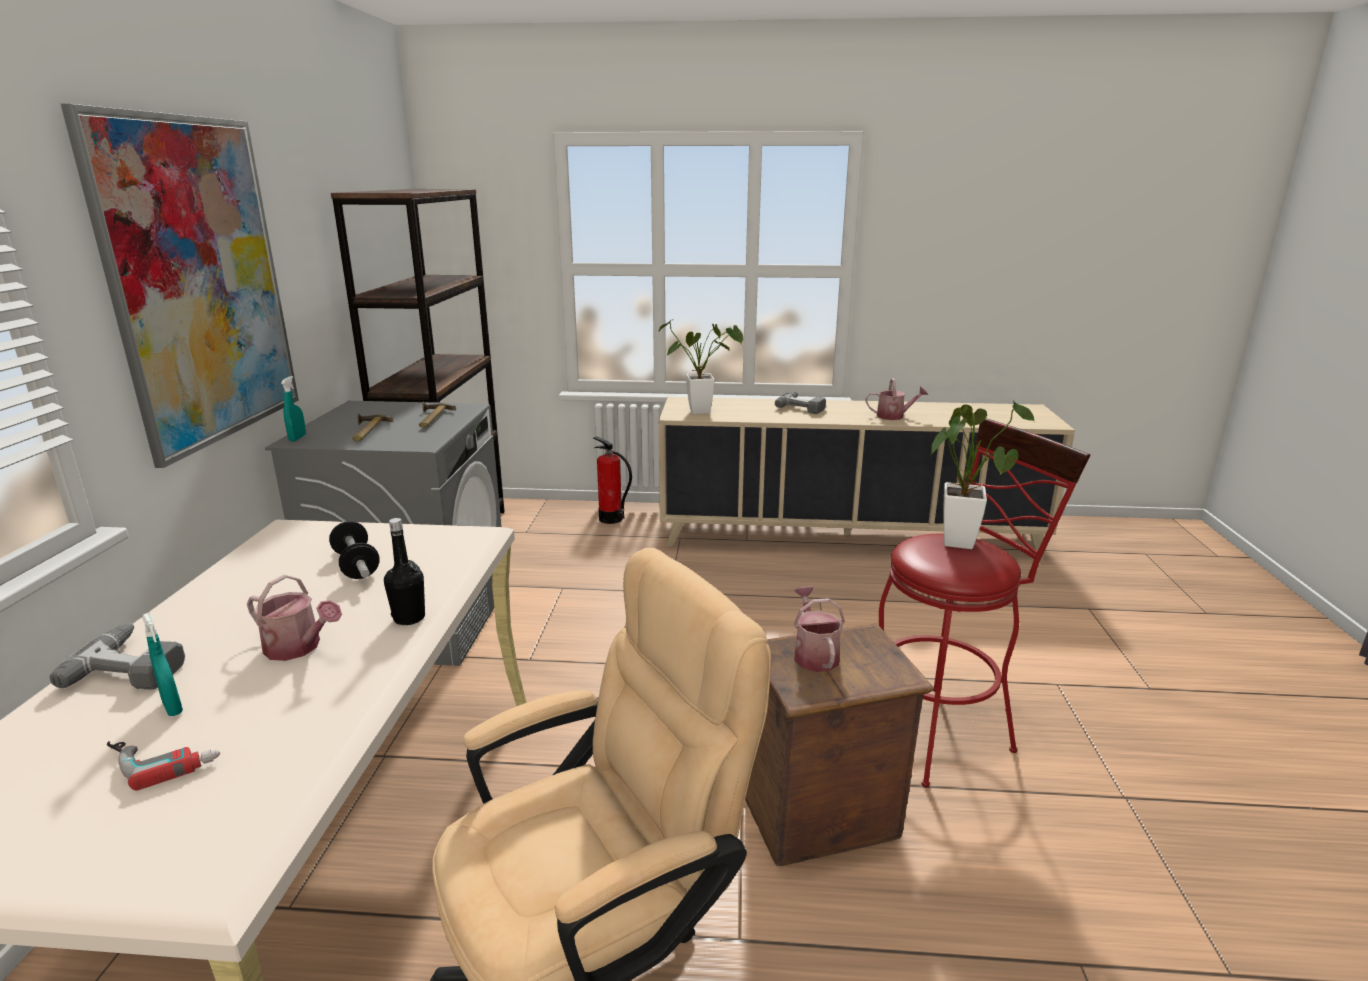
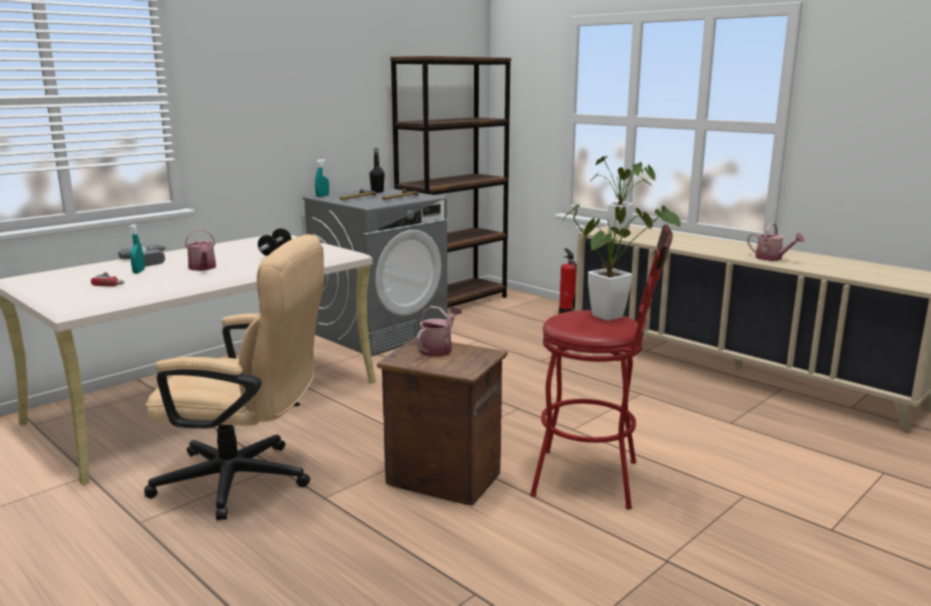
camera: 40 degrees right, 5 degrees down
picture [61,104,299,468] -> none
black bottle [384,518,425,625] -> black bottle moved to [369,148,385,193]
power drill [775,391,826,414] -> none

